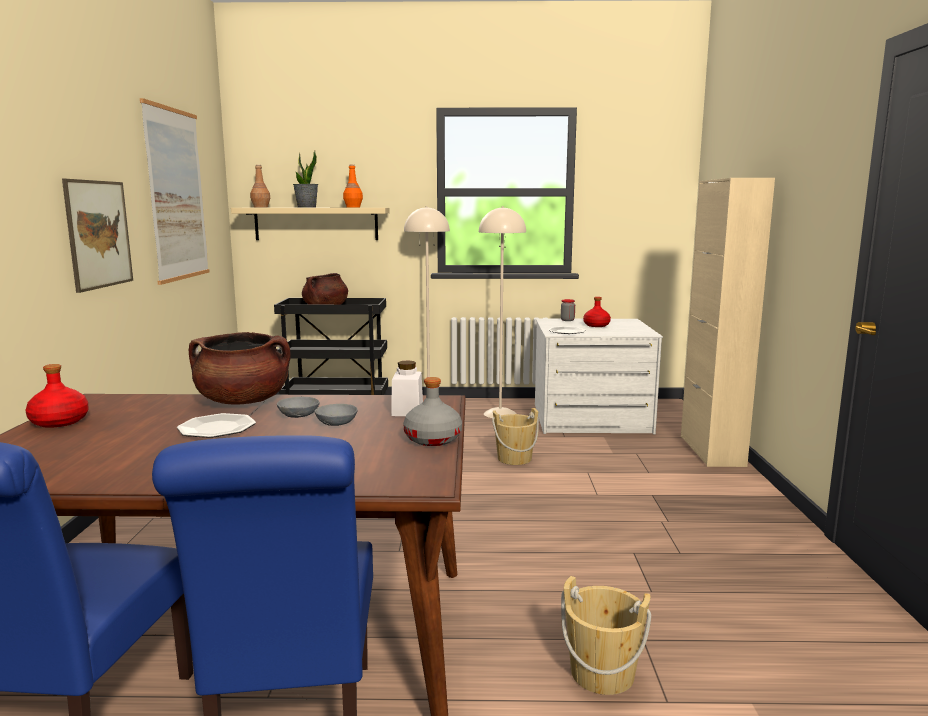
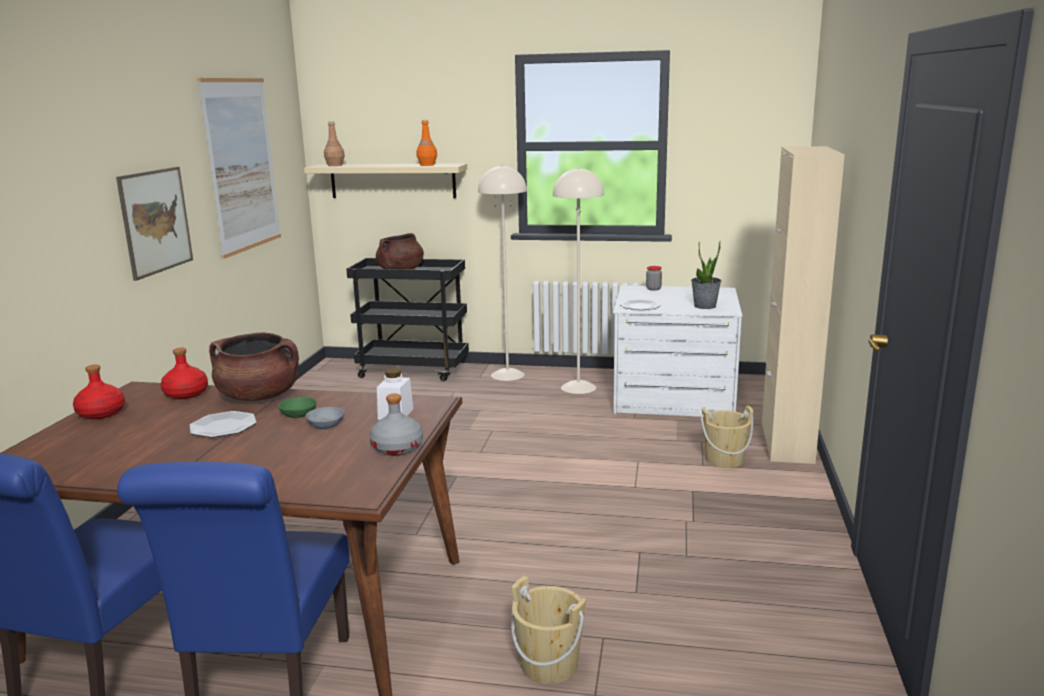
camera: 10 degrees right, 5 degrees up
grey bowl [277,397,320,418] -> green bowl [278,397,317,418]
potted plant [293,151,318,207] -> potted plant moved to [691,242,721,309]
beige bucket [492,408,539,465] -> beige bucket moved to [701,405,753,468]
red bottle [583,297,611,327] -> red bottle moved to [161,348,208,399]

